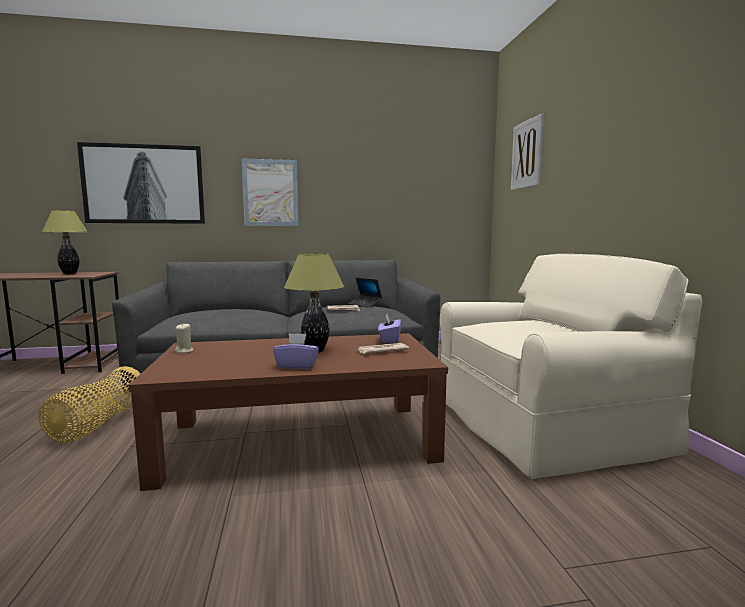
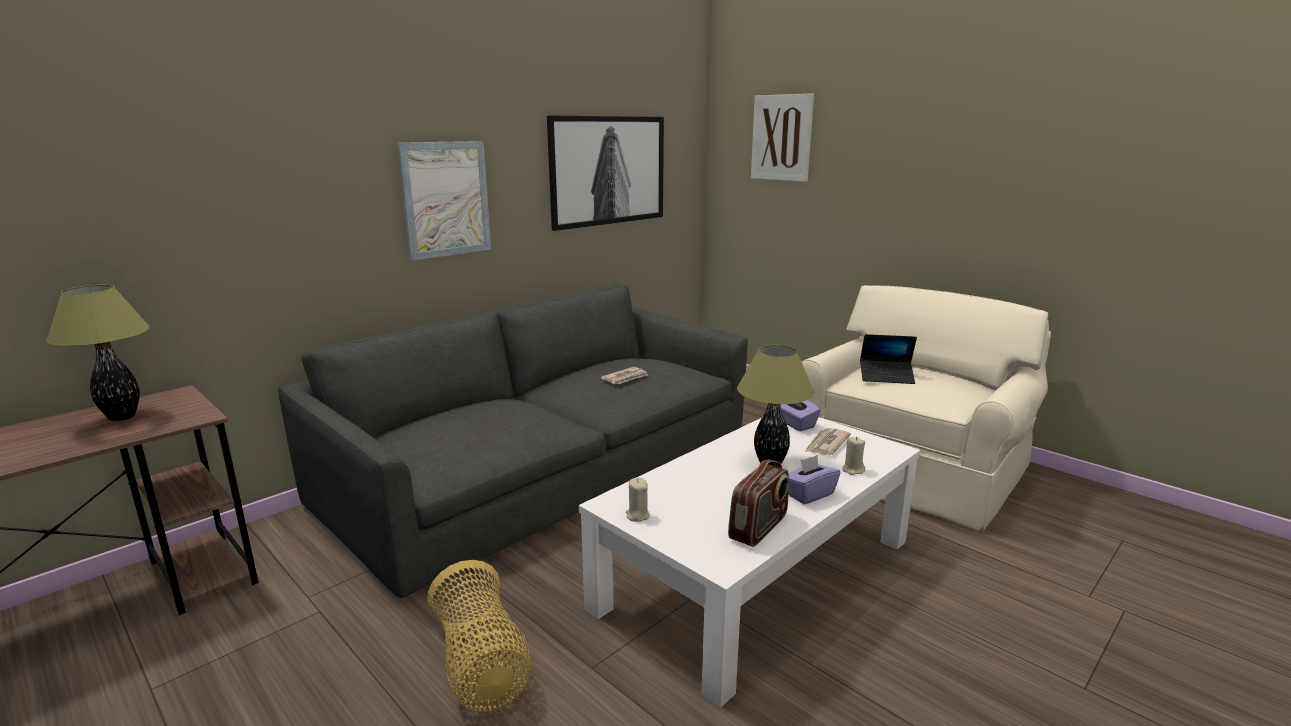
camera: 35 degrees left, 10 degrees up
picture [77,142,205,224] -> picture moved to [547,116,664,231]
brown coffee table [128,333,448,491] -> white coffee table [579,417,920,708]
laptop [348,277,382,308] -> laptop moved to [860,334,917,384]
none -> radio [728,459,789,547]
none -> beige candle [843,437,865,475]

